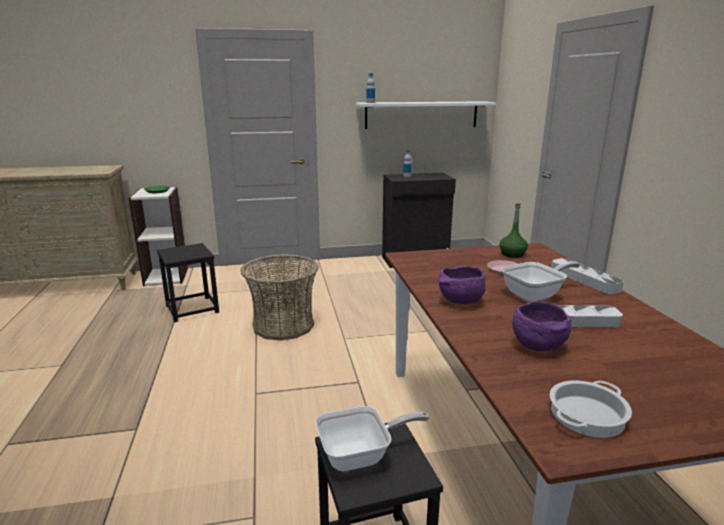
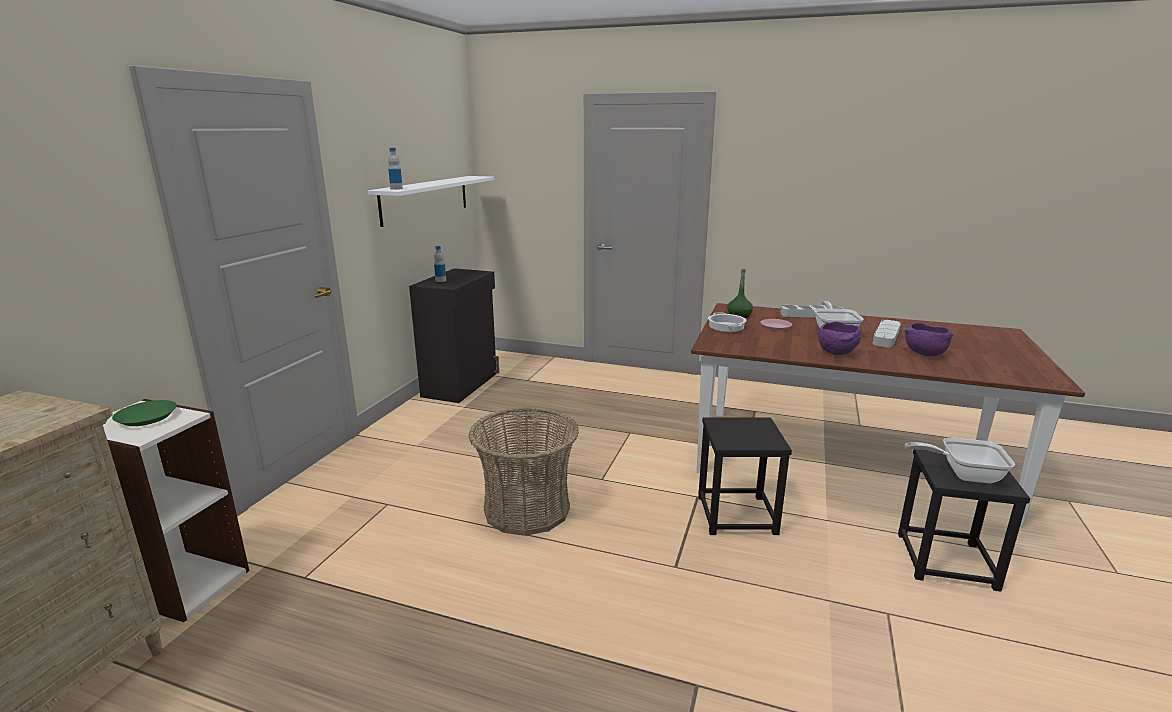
camera: 60 degrees left, 0 degrees up
black stool [157,243,219,322] -> black stool moved to [698,417,792,535]
frying pan [315,406,430,471] -> frying pan turned 90 degrees counterclockwise [905,438,1015,483]
cooking pot [550,380,632,438] -> cooking pot moved to [708,312,747,332]

